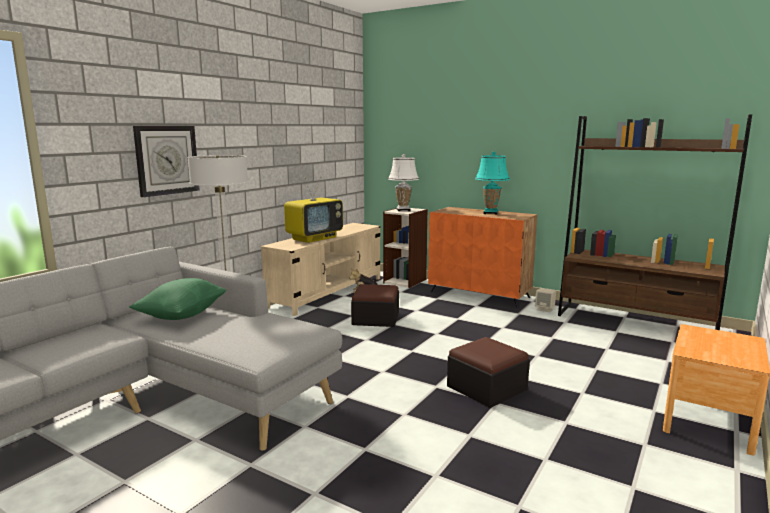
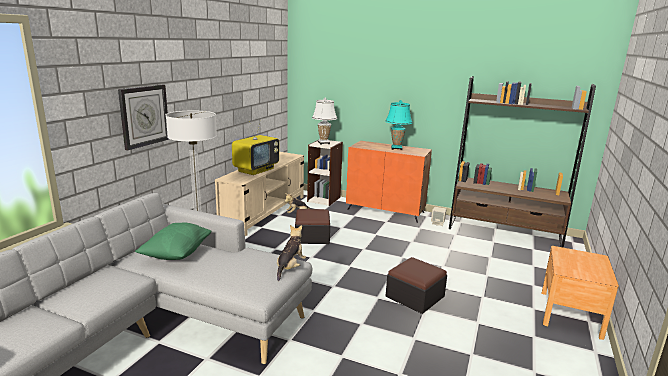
camera: 10 degrees left, 5 degrees up
none -> plush toy [277,225,306,281]

